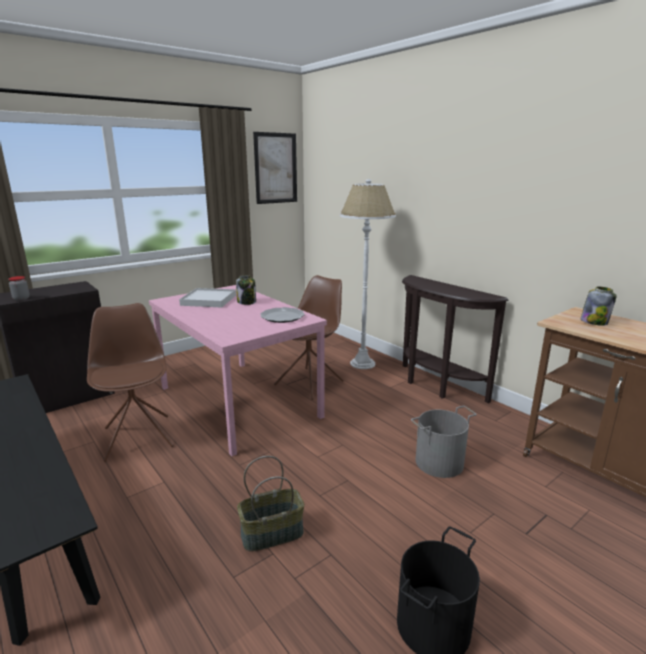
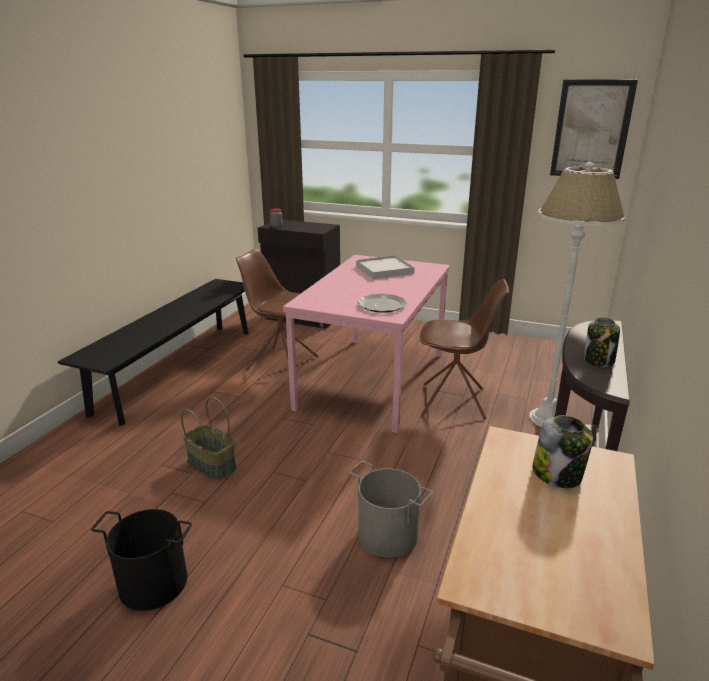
camera: 60 degrees right, 5 degrees up
brown chair [87,303,174,462] -> brown chair turned 105 degrees counterclockwise [236,249,318,370]
jar [236,275,256,305] -> jar moved to [584,317,620,367]

